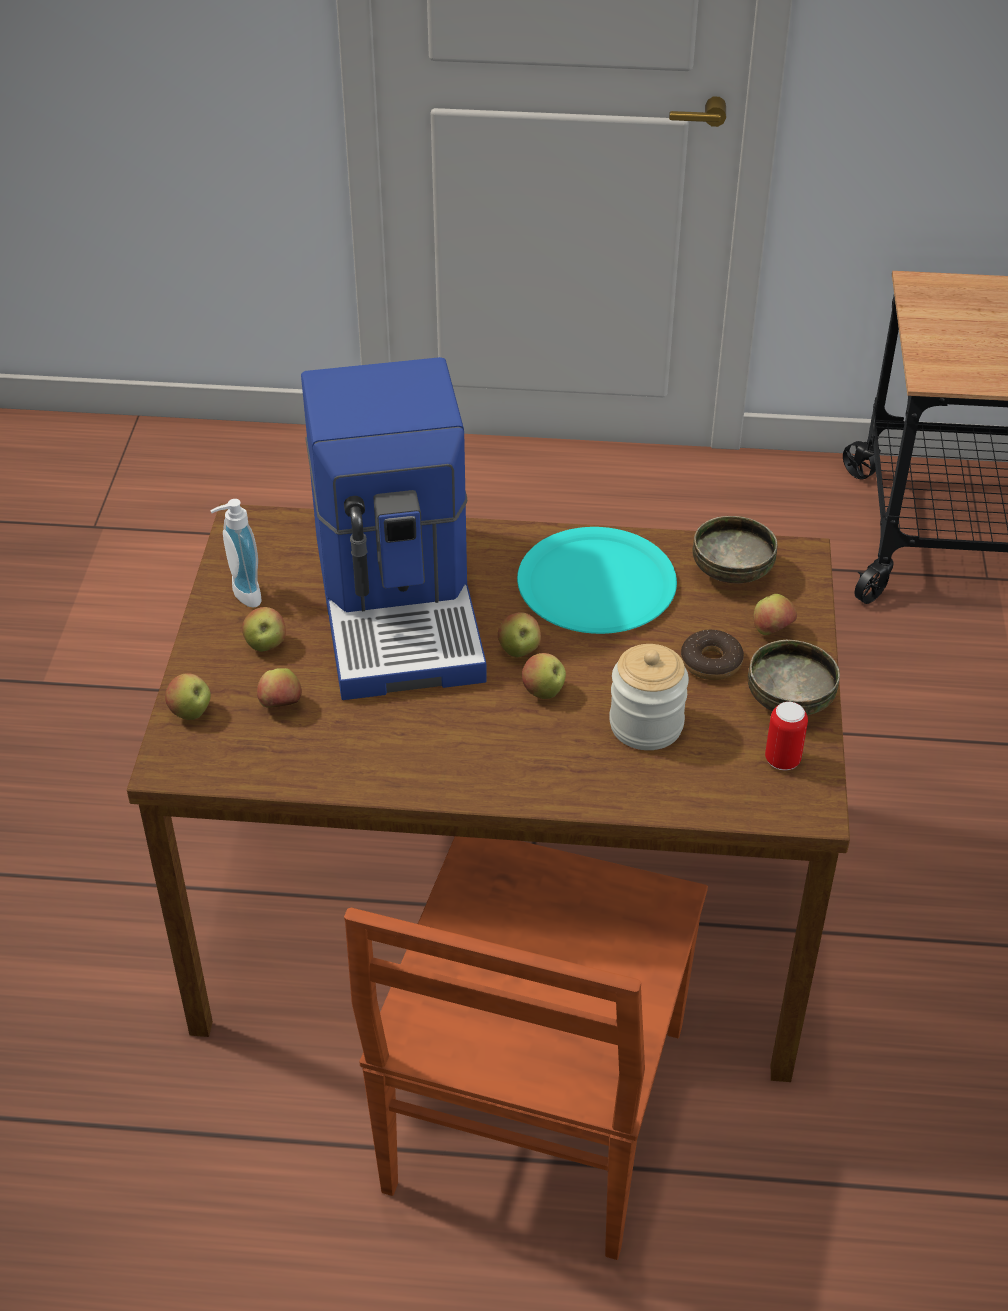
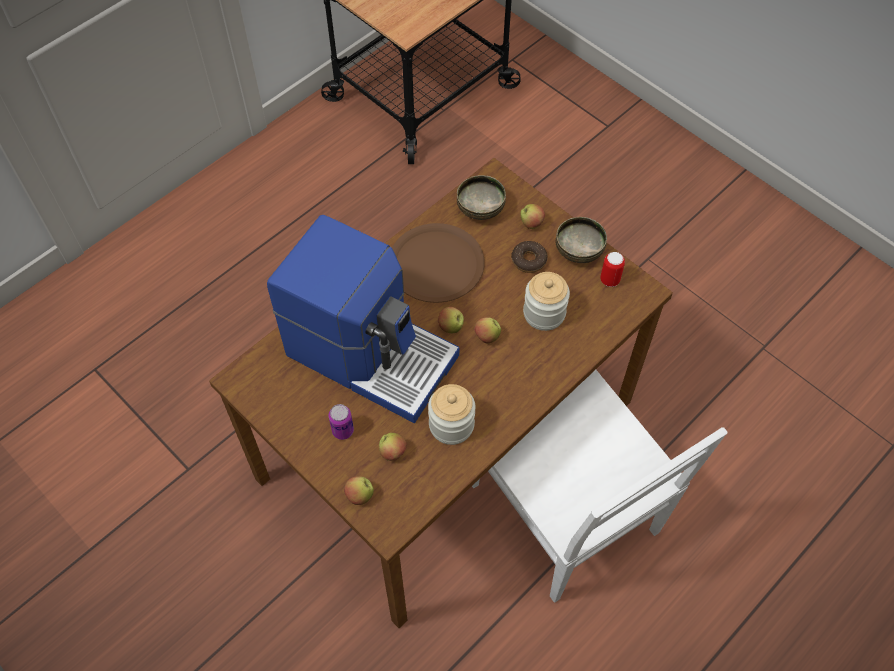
camera: 50 degrees left, 15 degrees up
soap dispenser [210,499,262,607] -> none
apple [242,607,286,652] -> can [329,404,354,440]
brown chair [344,836,708,1260] -> white chair [472,370,727,603]
turquoise plate [517,527,677,634] -> brown plate [392,223,485,303]
none -> jar [428,384,475,445]

